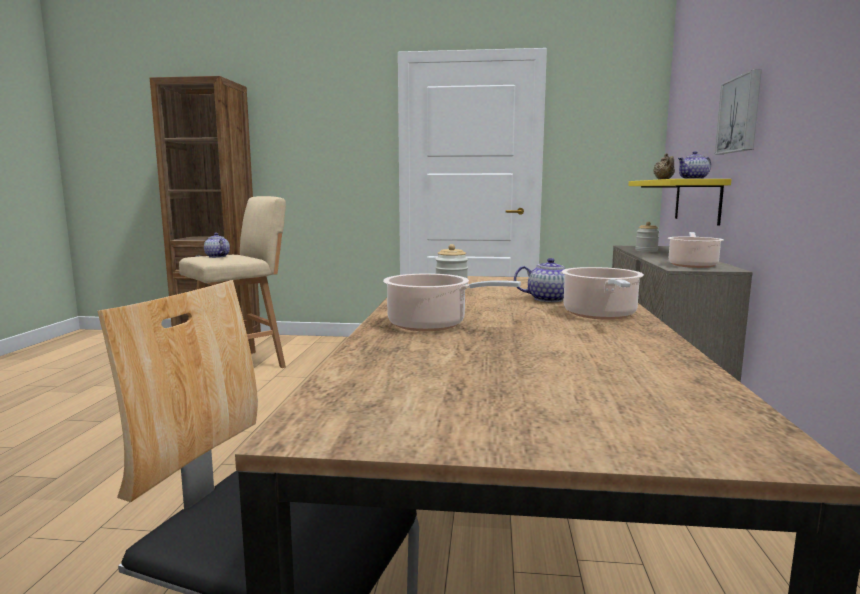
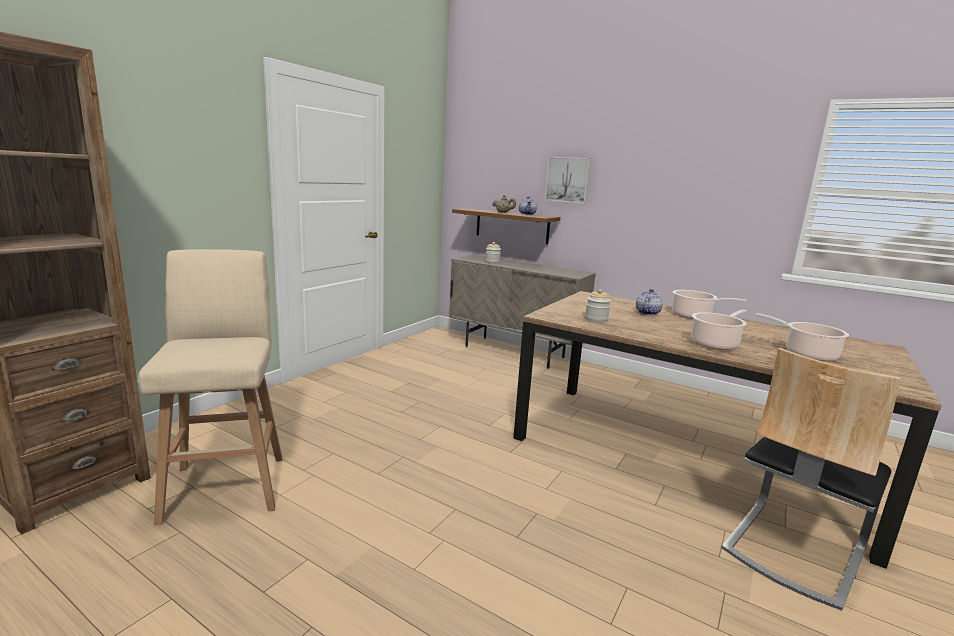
camera: 65 degrees left, 5 degrees up
teapot [204,233,230,258] -> none
yellow shelf [628,179,731,225] -> brown shelf [452,208,561,244]
cooking pot [668,232,724,268] -> cooking pot moved to [755,313,849,362]

